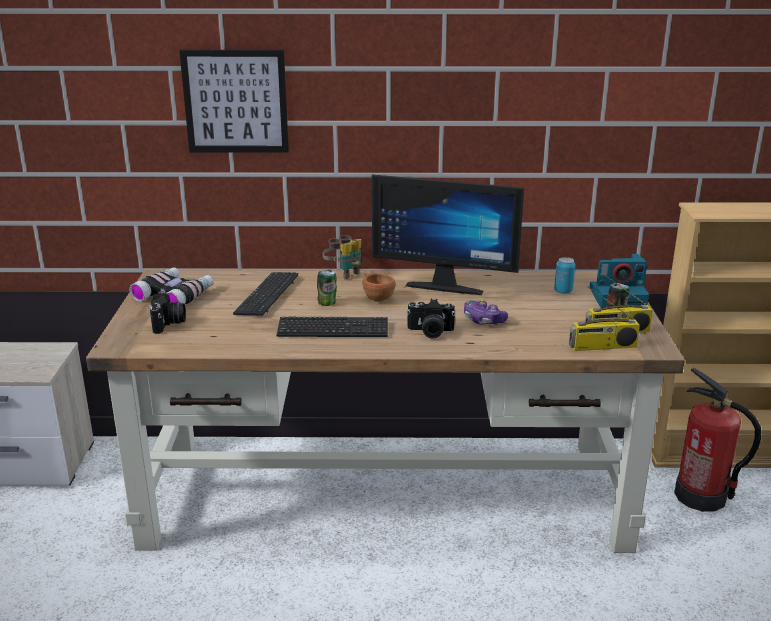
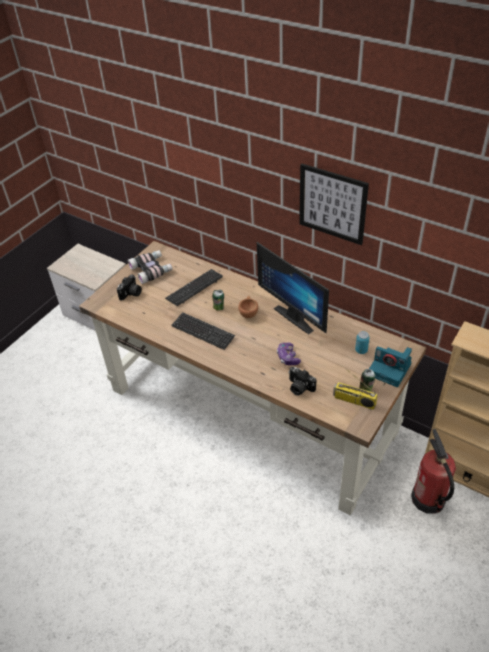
camera: 35 degrees right, 20 degrees up
picture [179,50,289,153] -> picture moved to [299,164,369,245]
binoculars [323,235,361,279] -> none
camera [407,299,455,339] -> camera moved to [288,367,316,396]
radio [569,287,640,351] -> none

